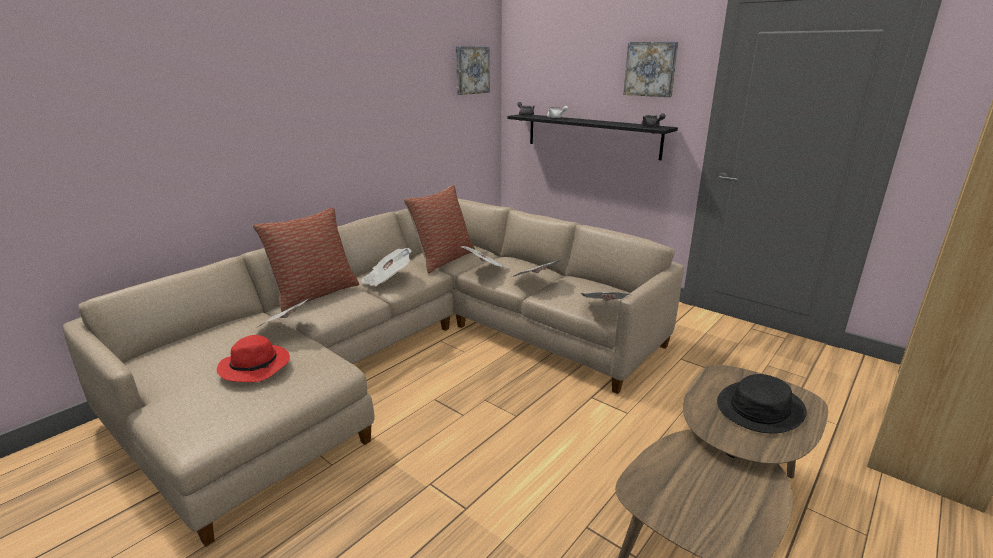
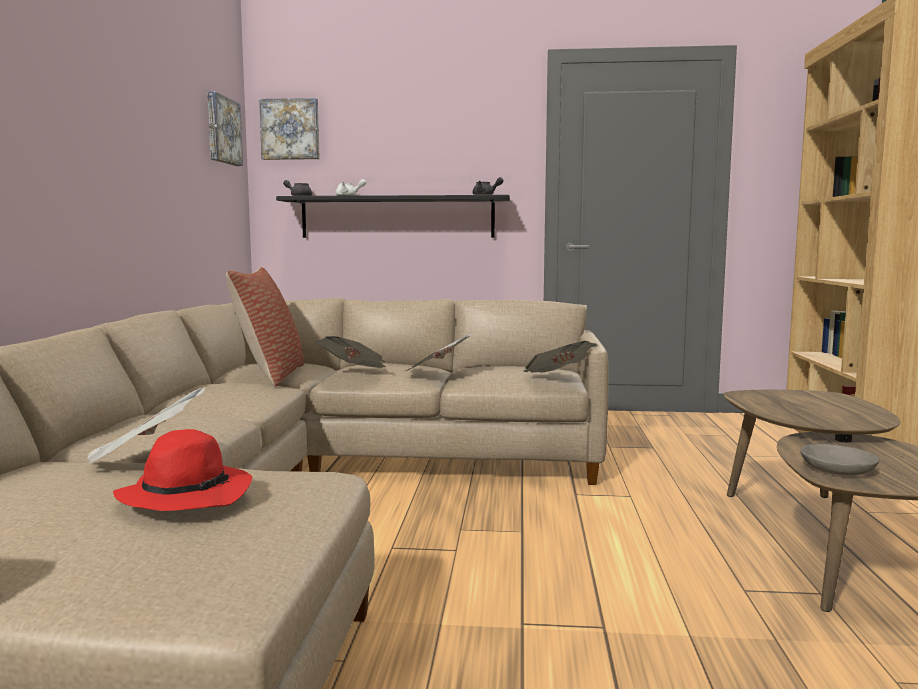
camera: 35 degrees left, 15 degrees down
pillow [253,207,359,312] -> none
newspaper [361,248,412,287] -> none
picture [623,42,678,97] -> picture moved to [259,98,320,160]
black hat [717,374,807,434] -> none
none -> grey bowl [800,444,879,475]

